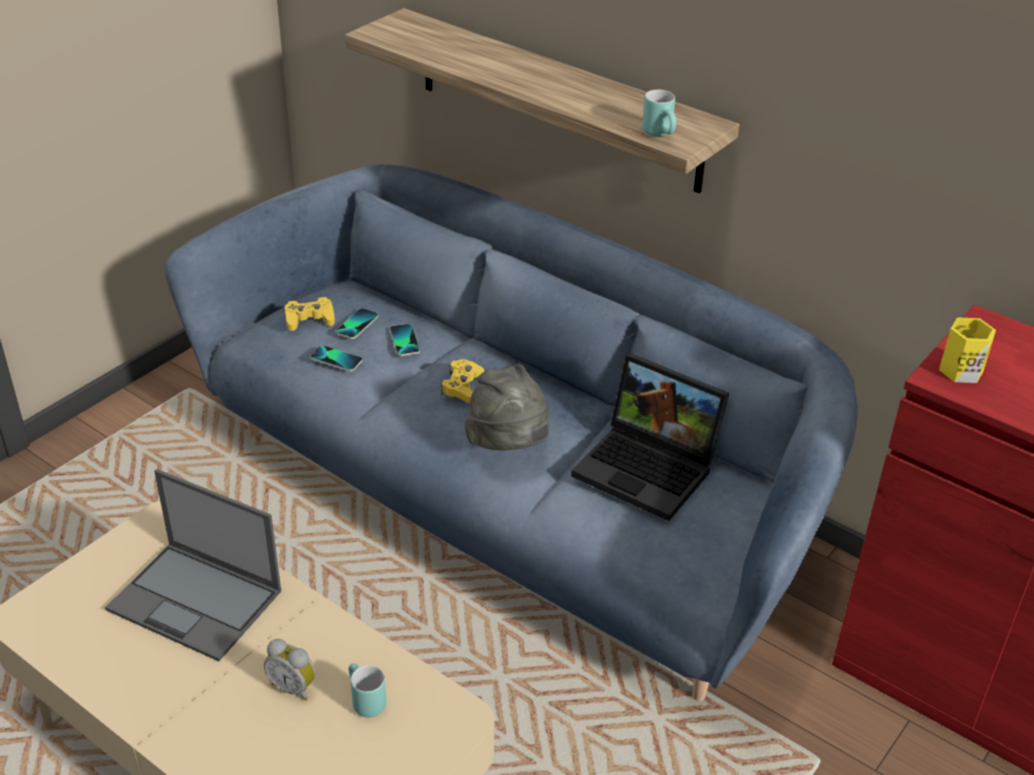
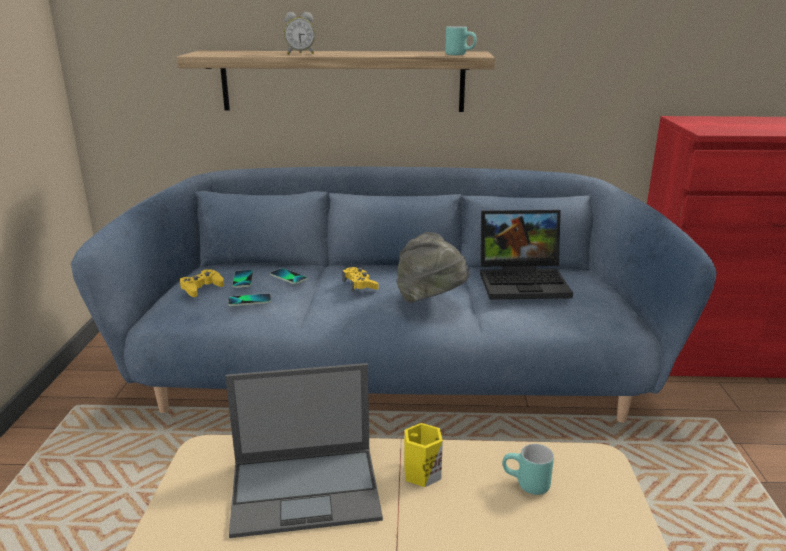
camera: 35 degrees left, 15 degrees down
alarm clock [264,639,316,701] -> alarm clock moved to [284,12,315,54]
yellow mug [939,317,996,383] -> yellow mug moved to [404,423,443,487]

